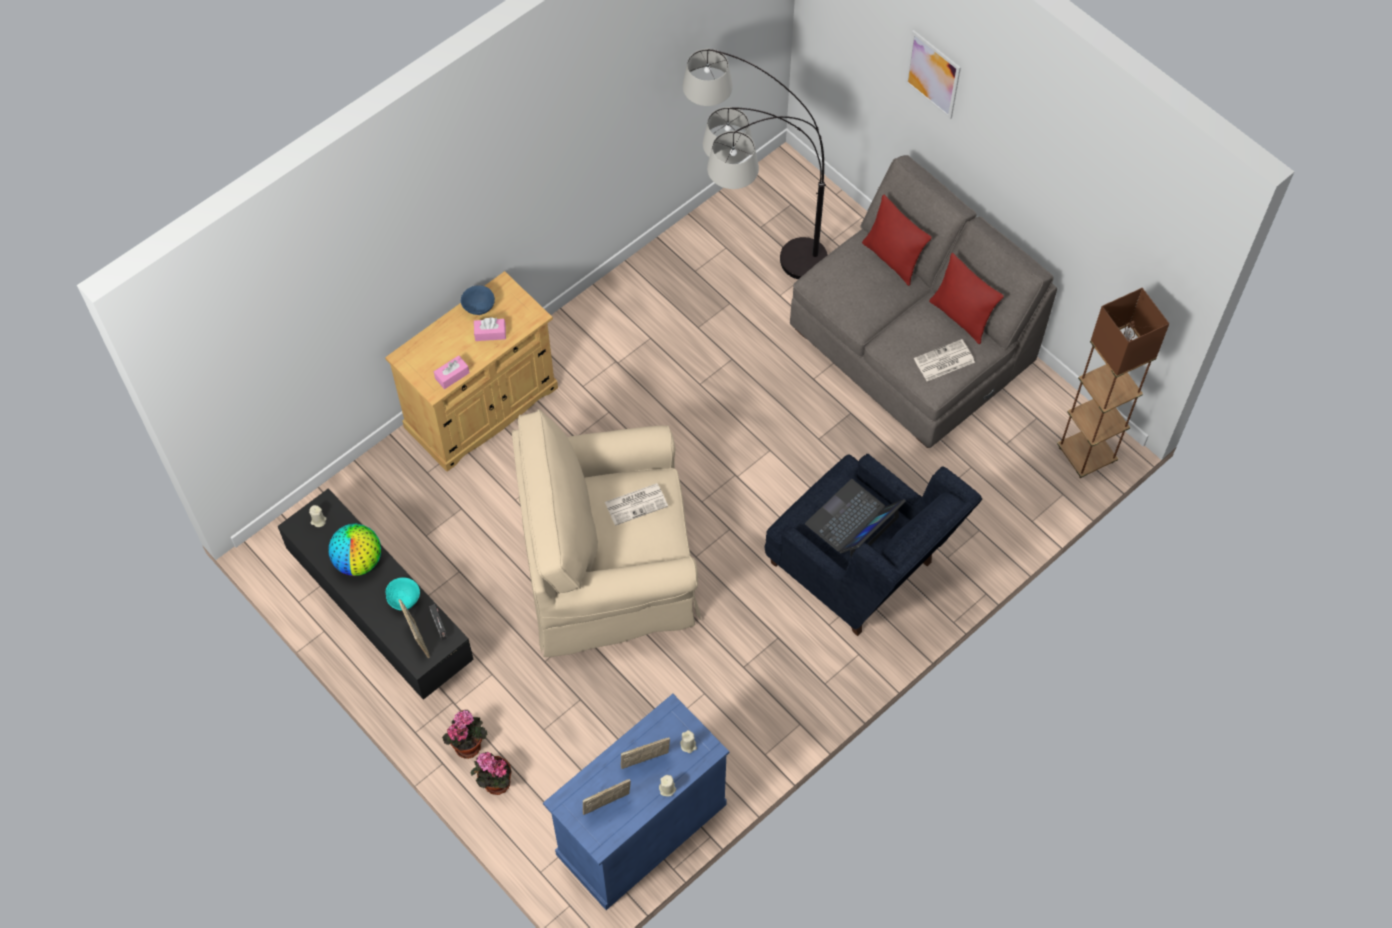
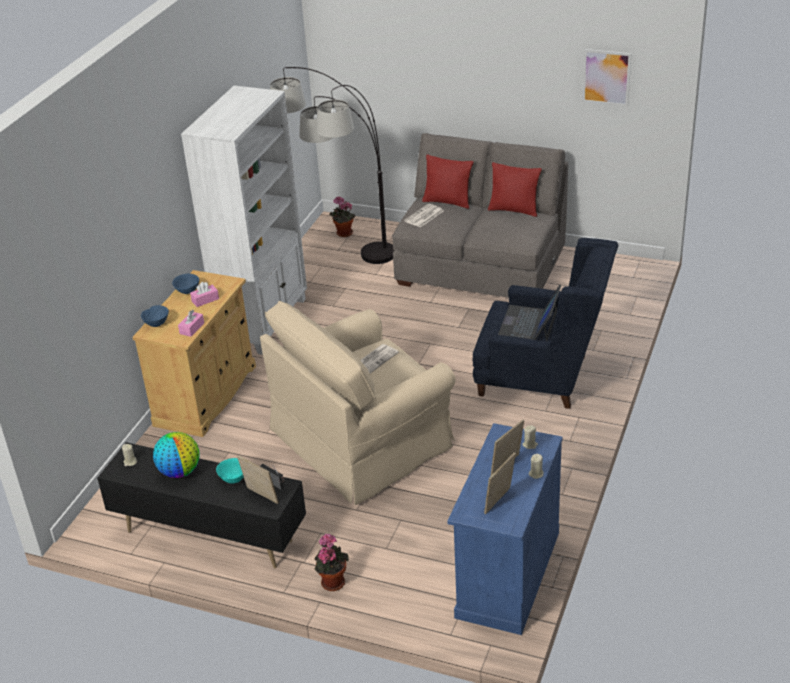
camera: 25 degrees left, 25 degrees down
potted plant [470,752,511,795] -> potted plant moved to [330,196,355,237]
picture [905,30,961,119] -> picture moved to [582,49,632,107]
newspaper [914,339,975,381] -> newspaper moved to [404,204,443,228]
brown floor lamp [1057,288,1169,478] -> none
none -> blue bowl [141,305,169,327]
none -> white bookcase [181,85,307,355]

